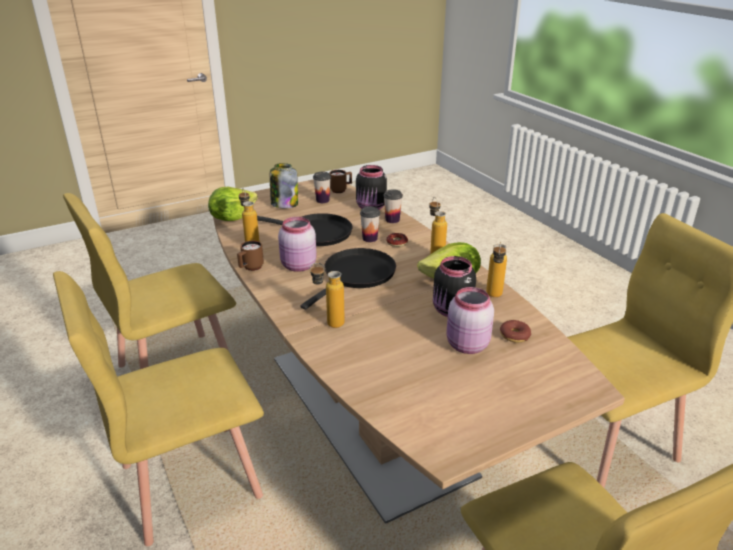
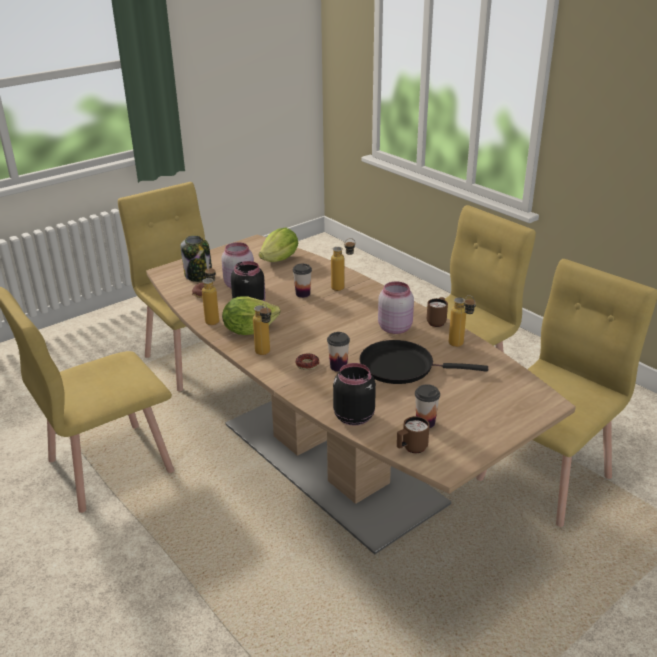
camera: 170 degrees right, 0 degrees up
lettuce [208,187,258,221] -> lettuce moved to [259,228,298,262]
jar [270,163,298,209] -> jar moved to [181,235,212,282]
black frying pan [301,248,396,310] -> none
cup [384,189,403,223] -> cup moved to [293,264,312,298]

